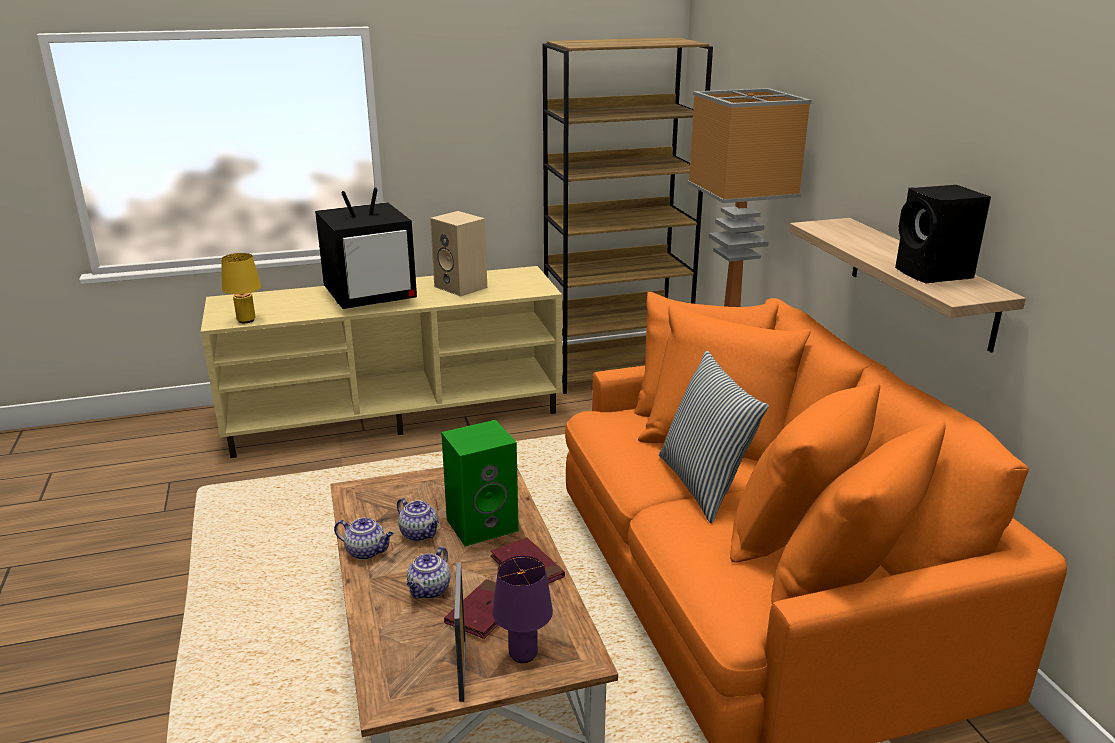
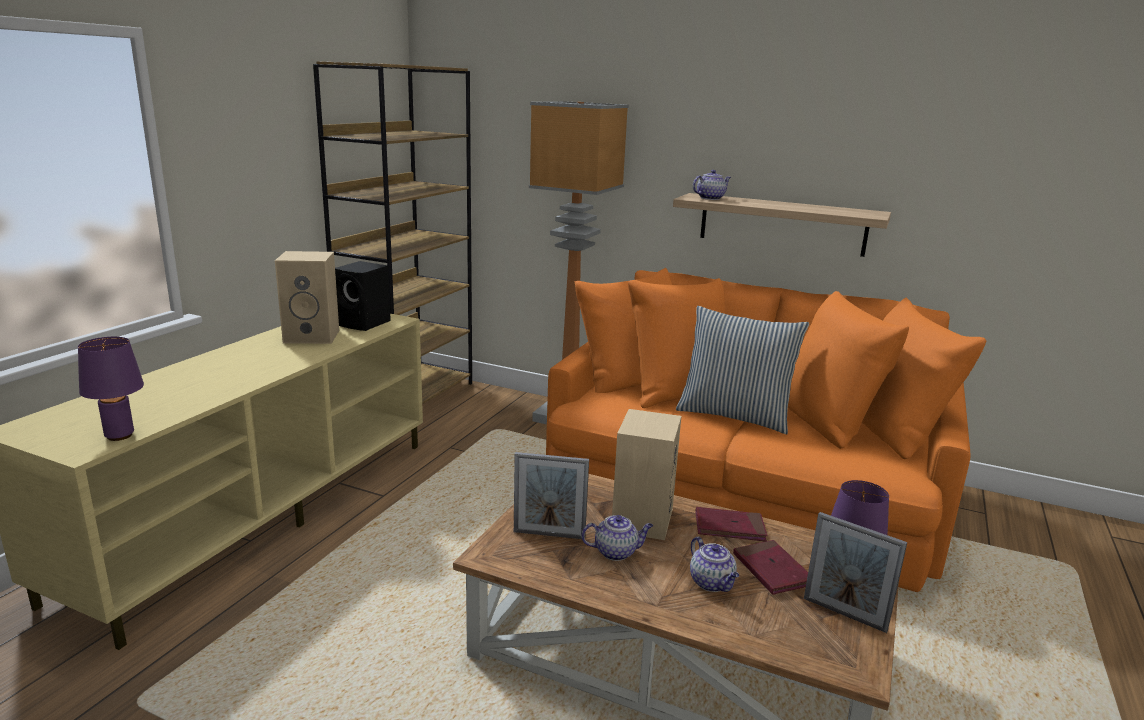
camera: 50 degrees left, 5 degrees down
yellow table lamp [221,253,261,323] -> purple table lamp [78,337,144,441]
television [315,187,417,309] -> none
teapot [334,518,394,560] -> teapot moved to [693,170,731,200]
green speaker [441,420,519,546] -> beige speaker [612,409,681,540]
black speaker [895,185,991,283] -> black speaker moved to [335,261,391,331]
none -> picture frame [514,452,589,539]

